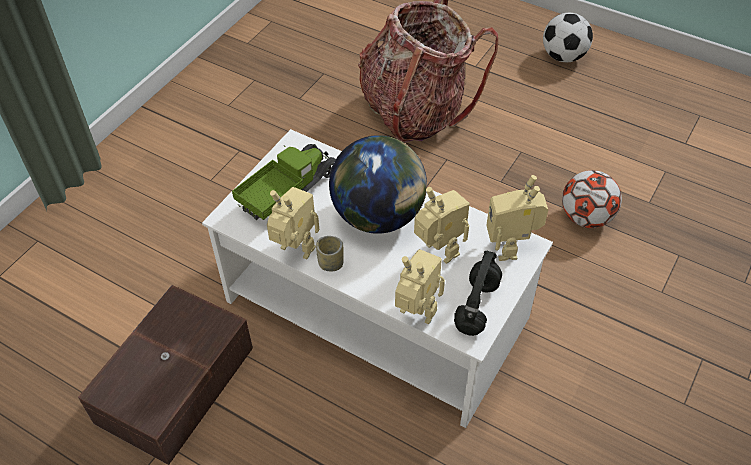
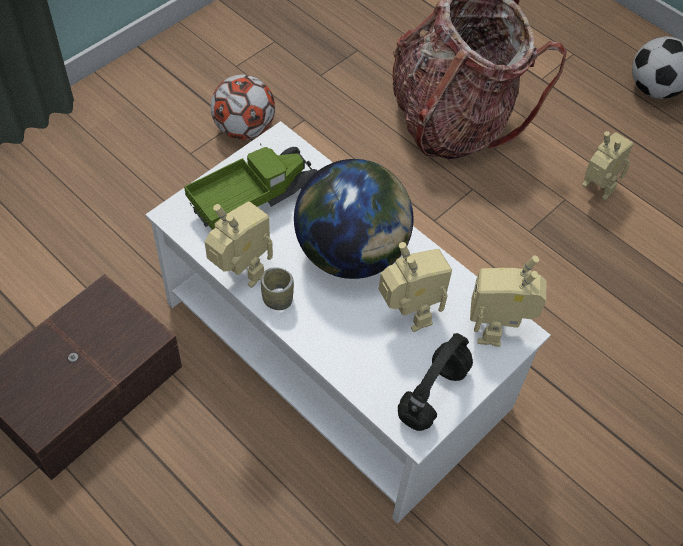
camera: 10 degrees right, 5 degrees up
toy robot [395,249,445,324] -> toy robot moved to [582,131,633,200]
football [562,170,622,228] -> football moved to [211,75,275,140]

